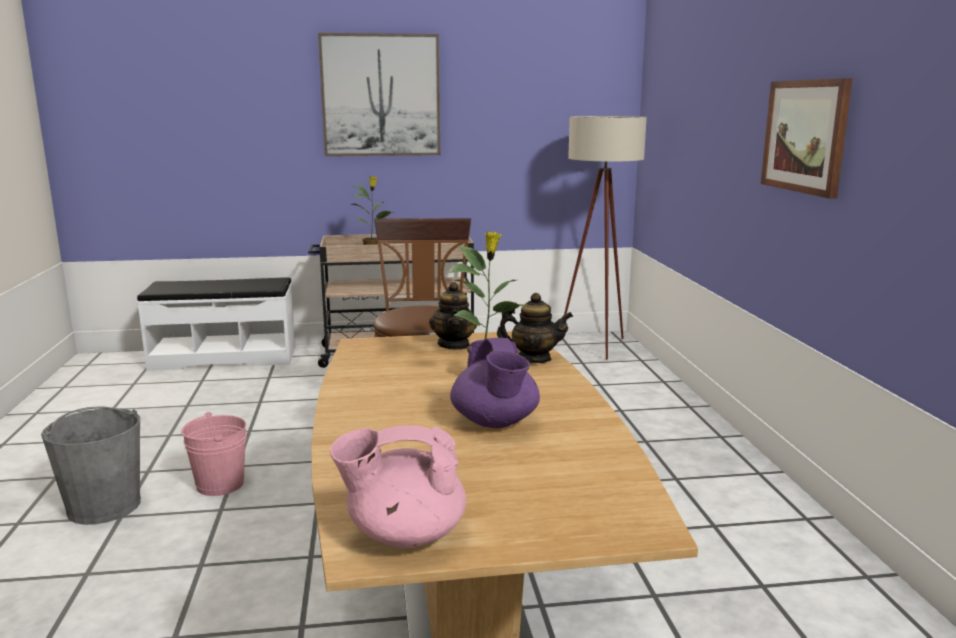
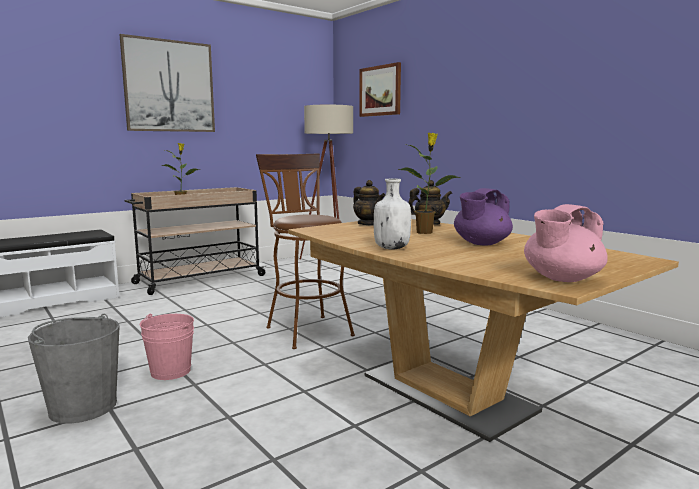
camera: 30 degrees left, 5 degrees down
purple teapot [450,338,540,428] -> purple teapot turned 90 degrees clockwise [454,188,513,245]
picture [761,78,853,199] -> picture moved to [359,62,401,117]
none -> white bottle [374,178,411,250]

